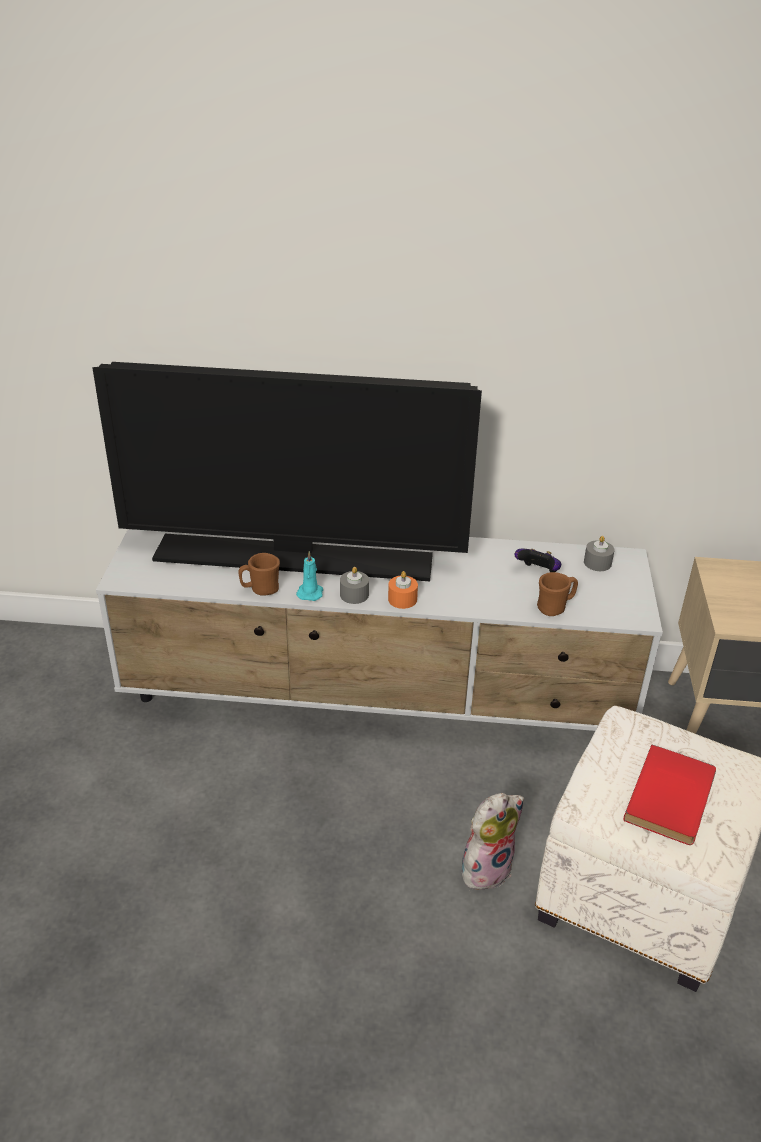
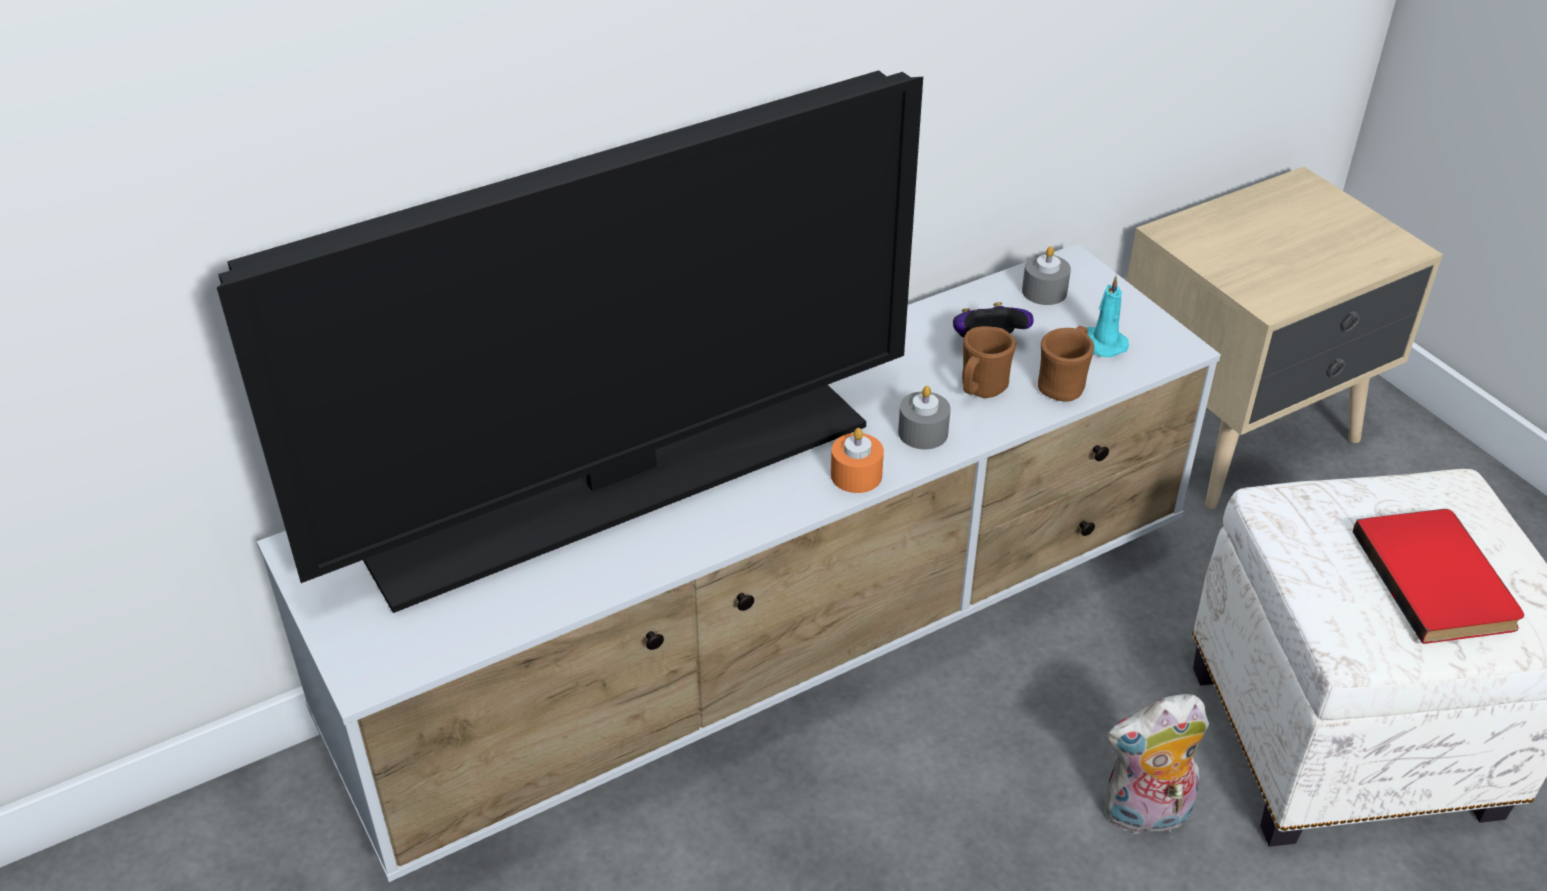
camera: 35 degrees left, 5 degrees up
brown mug [238,553,280,596] -> brown mug moved to [962,326,1016,398]
turquoise candle [296,551,323,601] -> turquoise candle moved to [1087,276,1129,357]
grey candle [340,567,369,604] -> grey candle moved to [898,386,951,450]
plush toy [462,793,524,890] -> plush toy turned 120 degrees counterclockwise [1104,694,1209,838]

